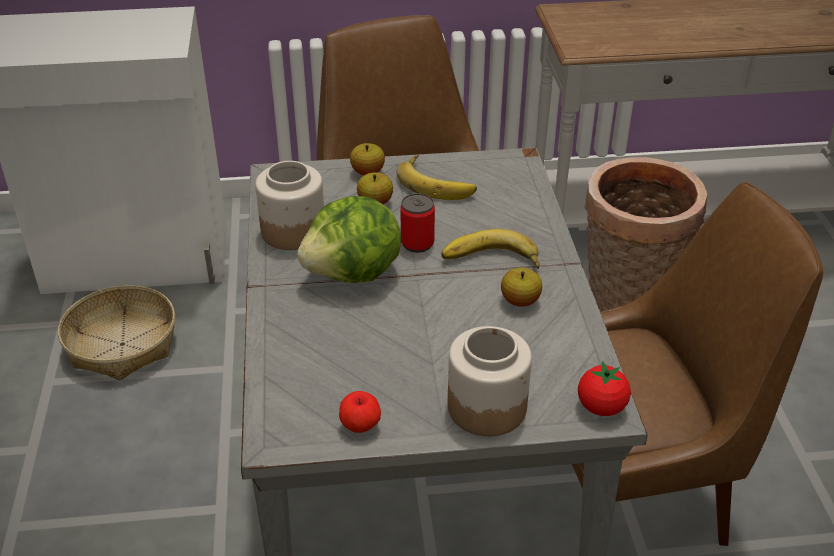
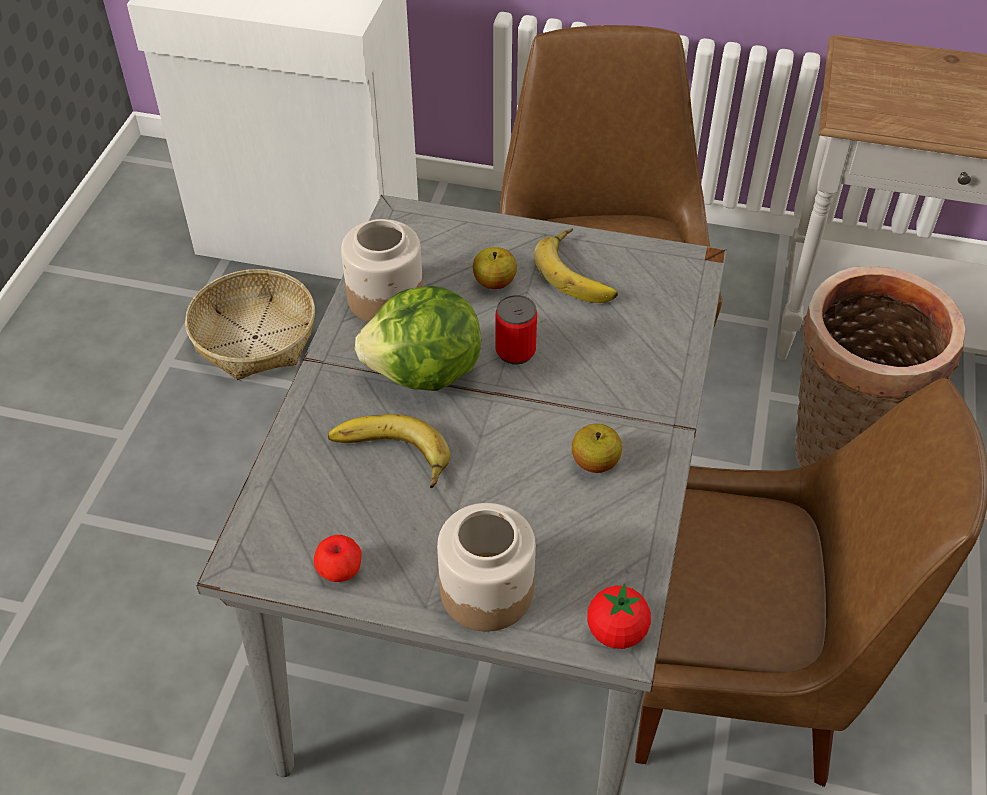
camera: 20 degrees right, 10 degrees up
apple [350,143,385,175] -> none
banana [441,229,540,269] -> banana moved to [328,414,450,488]

